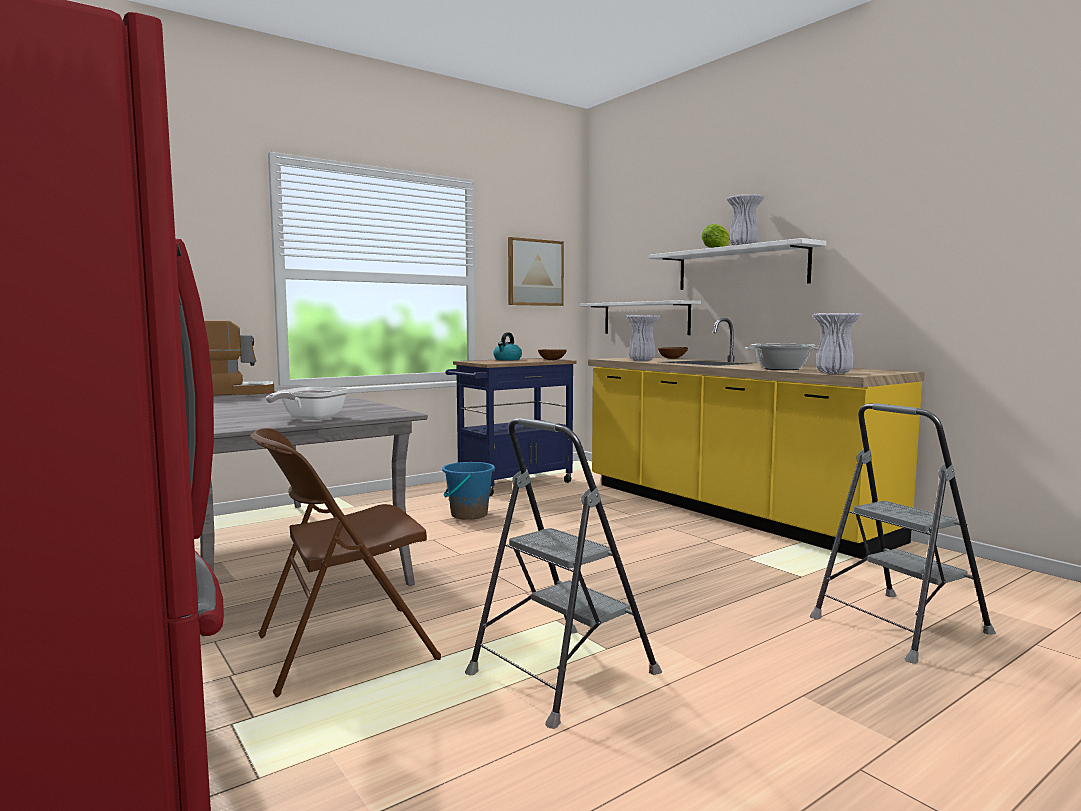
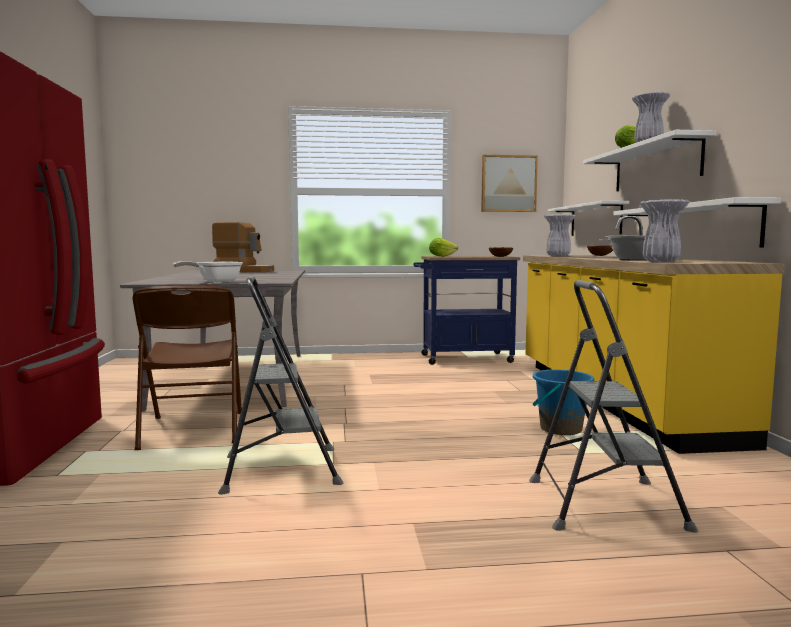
camera: 30 degrees right, 0 degrees up
brown chair [250,428,441,698] -> brown chair turned 105 degrees counterclockwise [133,286,242,450]
blue bucket [442,462,495,520] -> blue bucket moved to [533,369,594,435]
kettle [493,332,522,360] -> none
none -> lettuce [429,238,458,257]
none -> white shelf [613,197,781,248]

